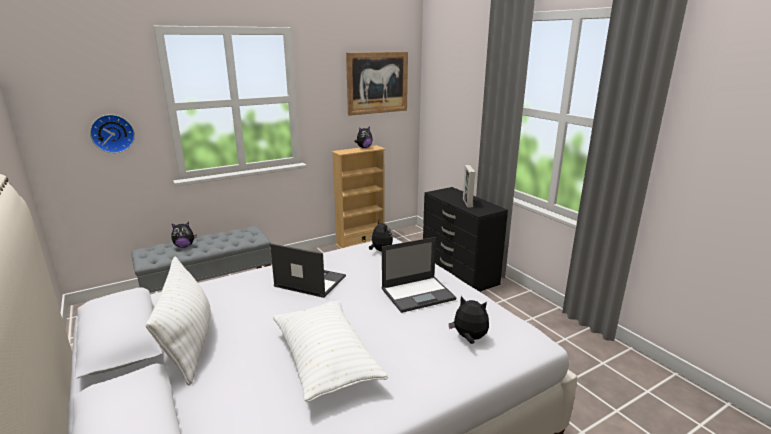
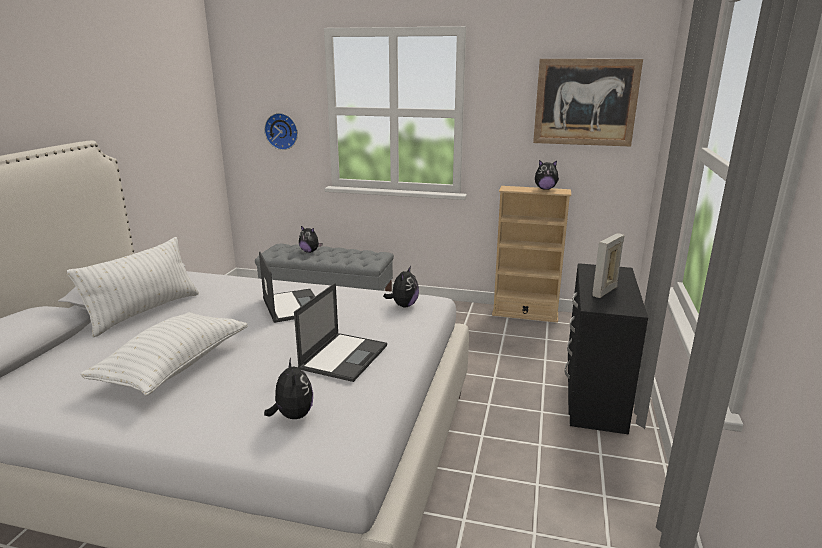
camera: 45 degrees right, 0 degrees up
laptop [382,237,457,313] -> laptop turned 90 degrees counterclockwise [294,283,387,382]

